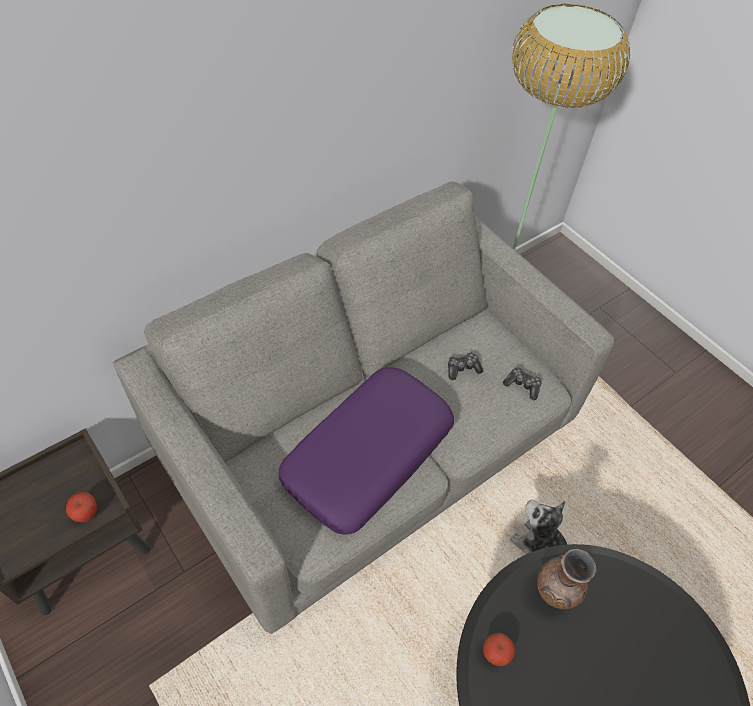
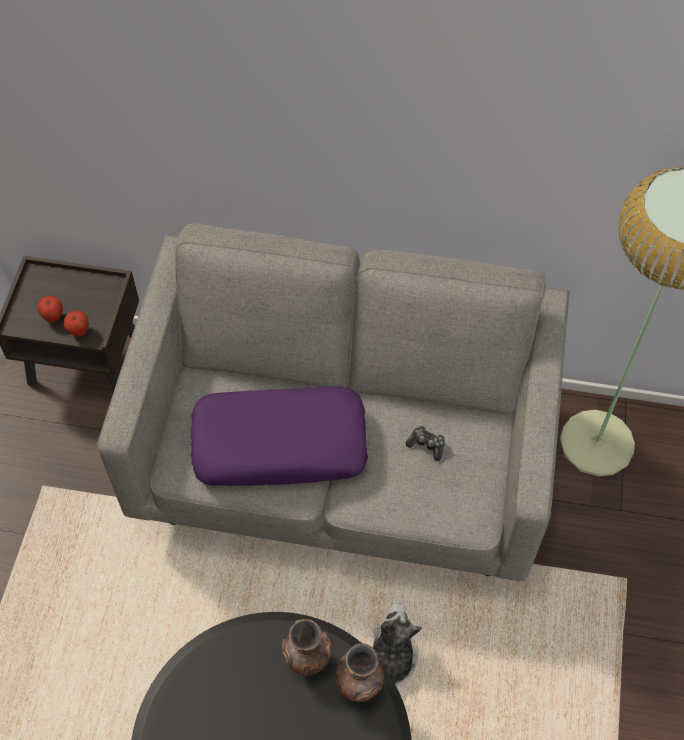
camera: 50 degrees right, 5 degrees up
apple [483,633,515,666] -> apple moved to [38,296,63,322]
game controller [503,367,541,400] -> none
none -> brown vase [335,643,384,702]

